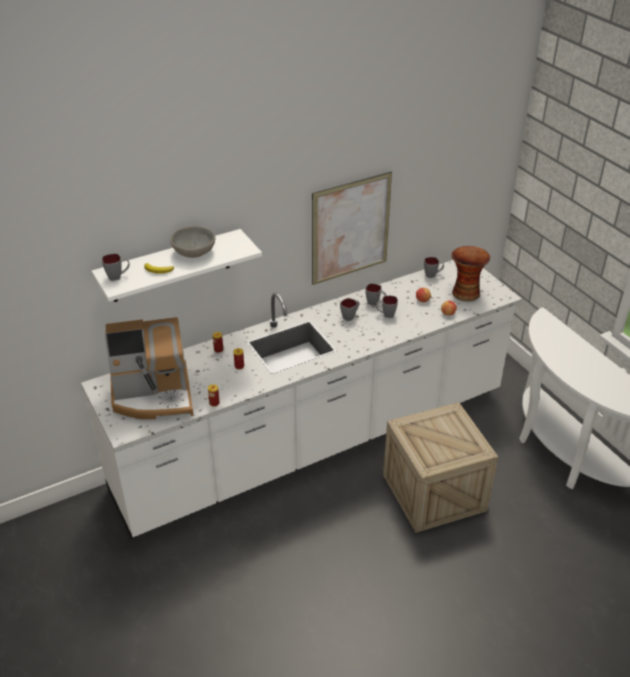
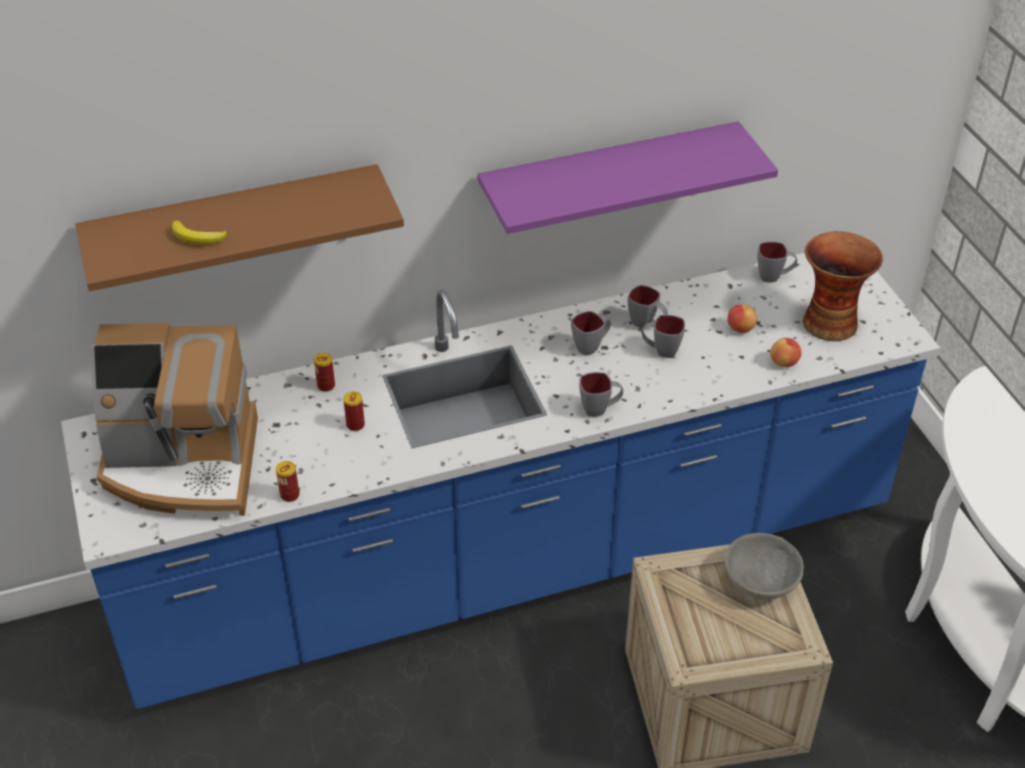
camera: 10 degrees right, 5 degrees up
white counter [81,260,522,538] -> blue counter [61,253,940,709]
white shelf [92,229,262,302] -> brown shelf [75,164,404,291]
grey mug [102,253,130,281] -> grey mug moved to [579,372,623,417]
grey bowl [170,226,216,258] -> grey bowl moved to [725,533,804,600]
picture [312,172,392,285] -> purple shelf [477,121,778,234]

